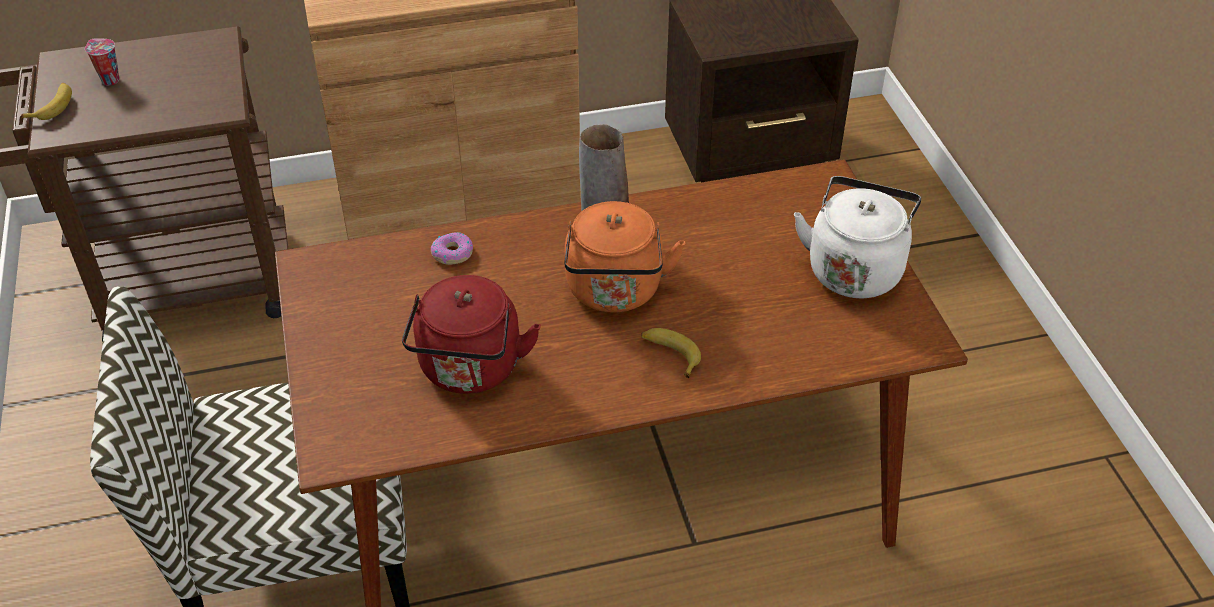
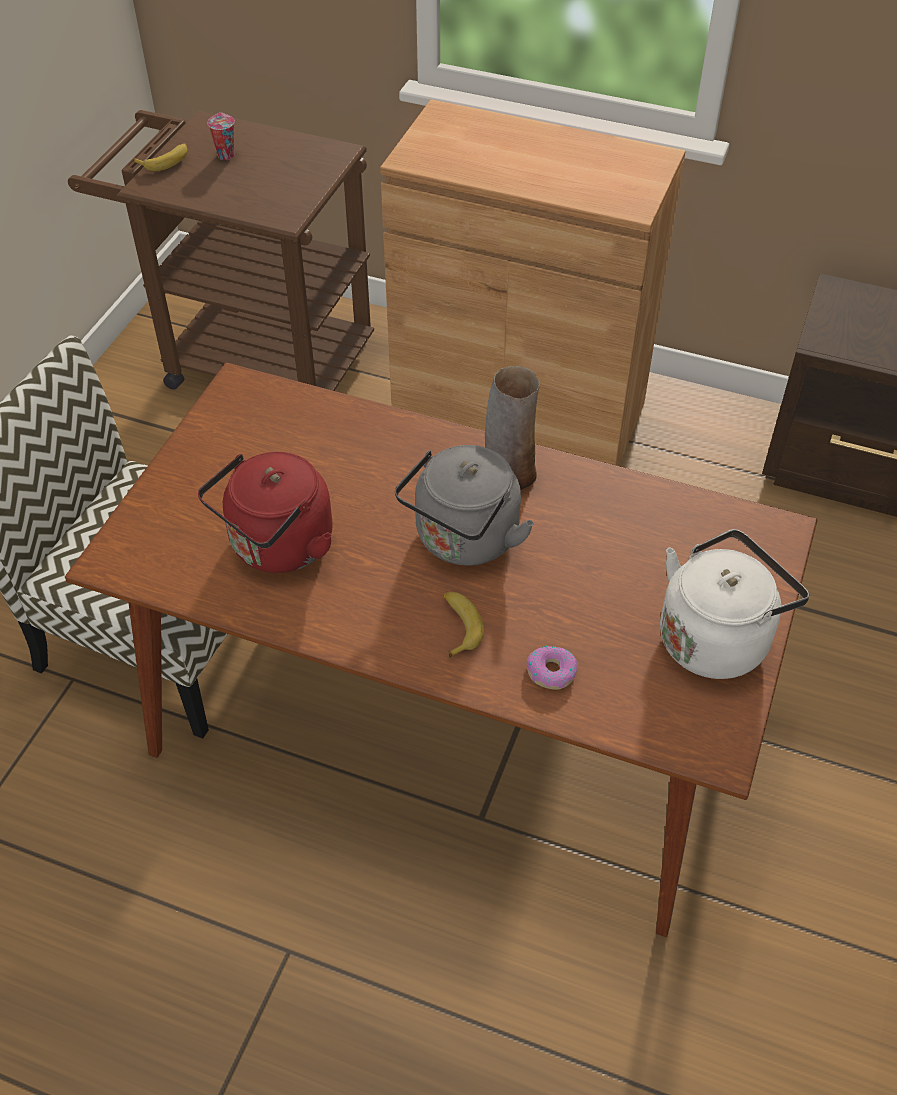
camera: 35 degrees right, 5 degrees up
donut [431,232,473,265] -> donut moved to [526,645,578,690]
orange kettle [565,201,685,313] -> grey kettle [395,445,534,566]

